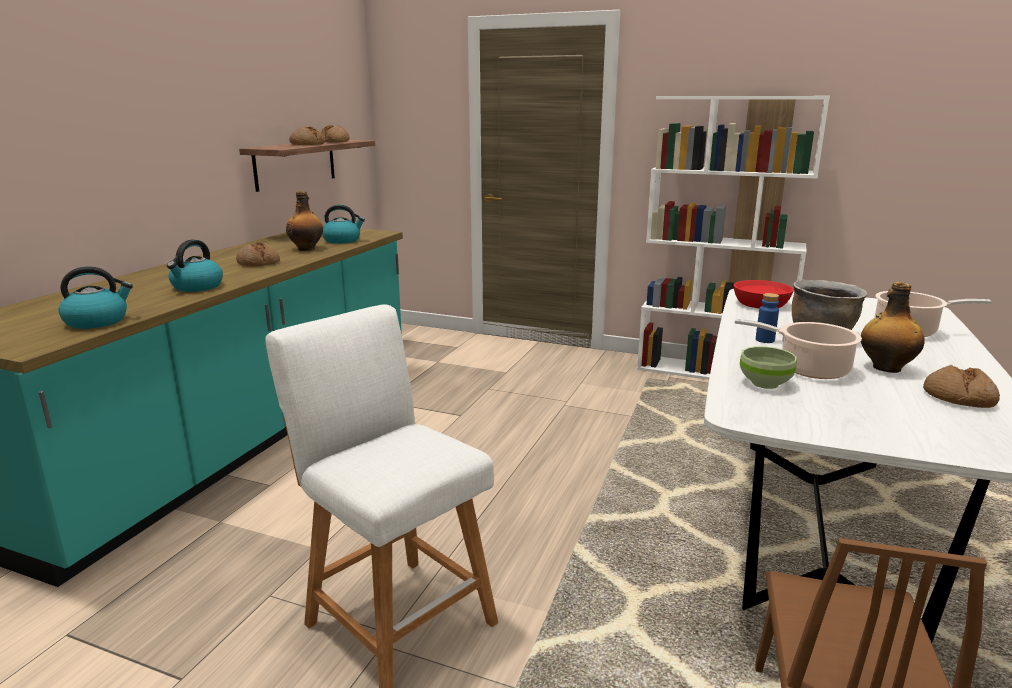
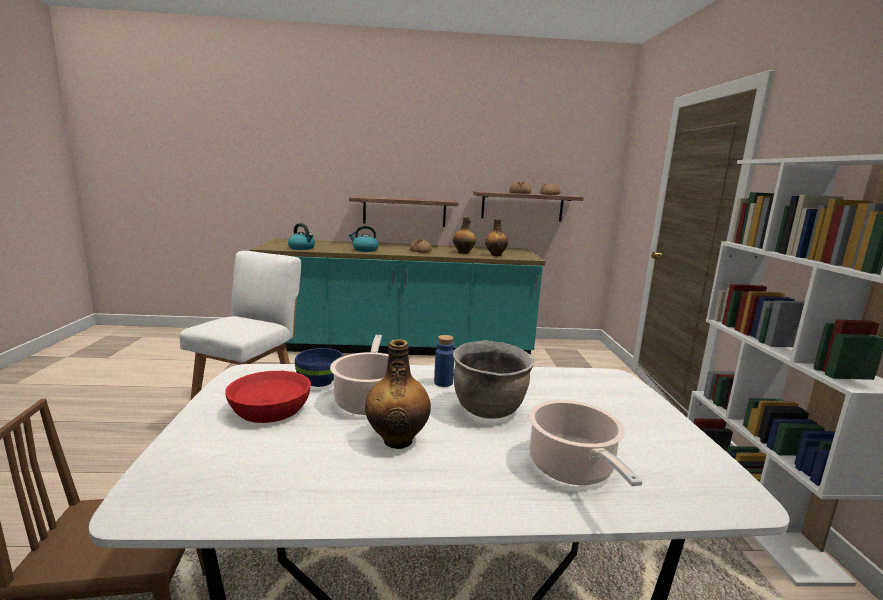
camera: 65 degrees right, 5 degrees down
kettle [322,205,365,244] -> bottle [485,219,508,256]
red bowl [734,280,794,309] -> red bowl moved to [225,371,311,423]
green bowl [740,346,797,389] -> blue bowl [295,348,343,387]
bread [923,365,1000,408] -> none
none -> shelf [349,196,459,227]

